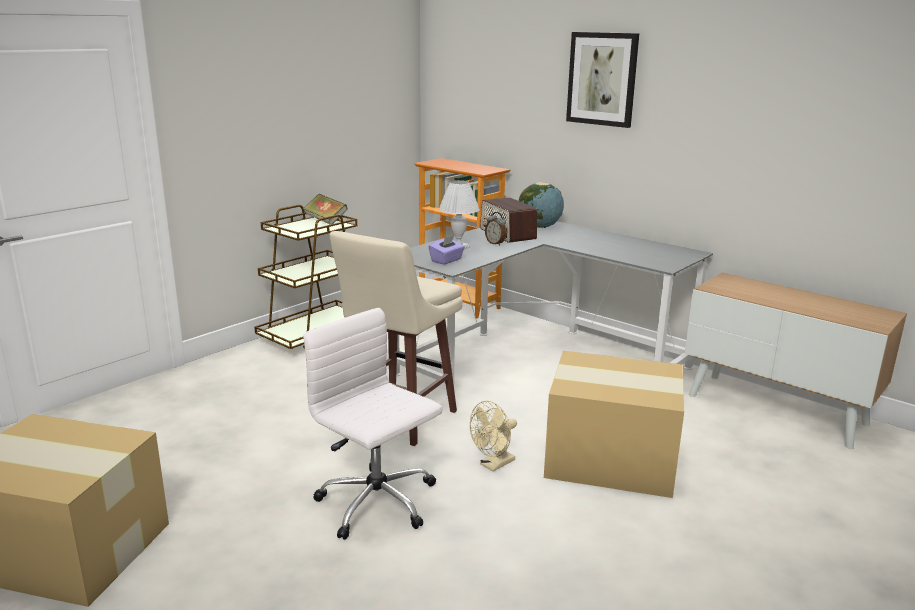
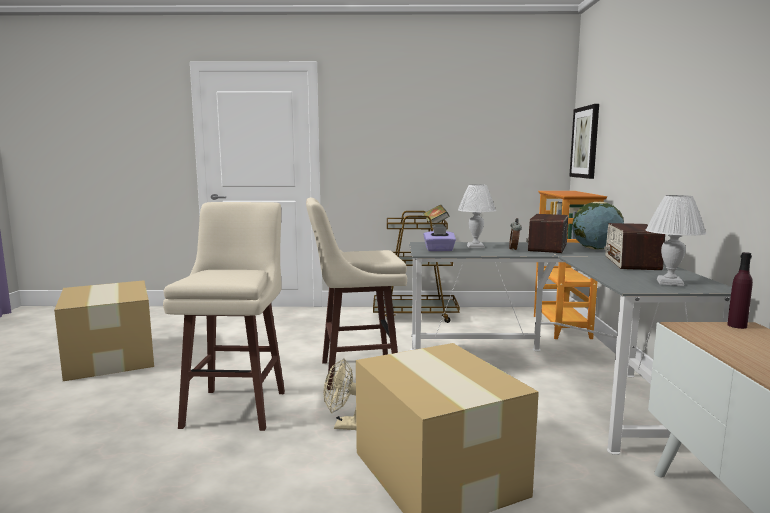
camera: 50 degrees right, 10 degrees down
white office chair [303,308,443,540] -> beige stool [163,202,285,431]
picture [566,32,639,128] -> picture moved to [569,104,599,179]
none -> radio [605,223,665,270]
none -> white table lamp [646,195,706,286]
none -> purple bottle [727,252,753,329]

